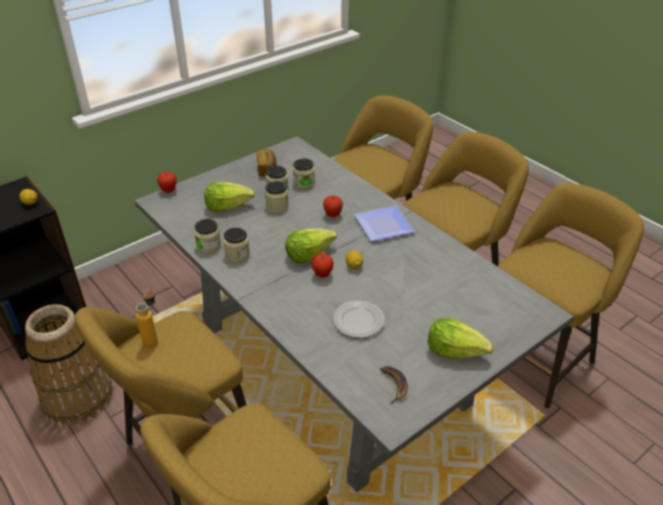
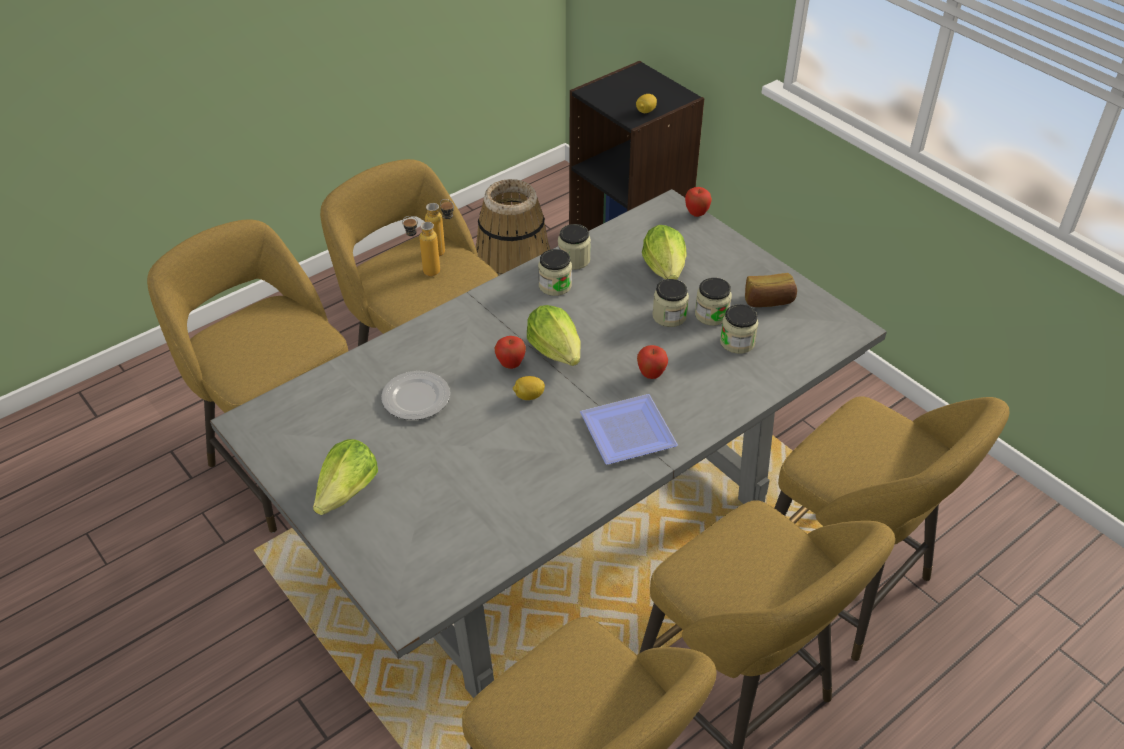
camera: 90 degrees right, 5 degrees up
banana [380,366,408,404] -> none
none -> bottle [402,216,440,276]

